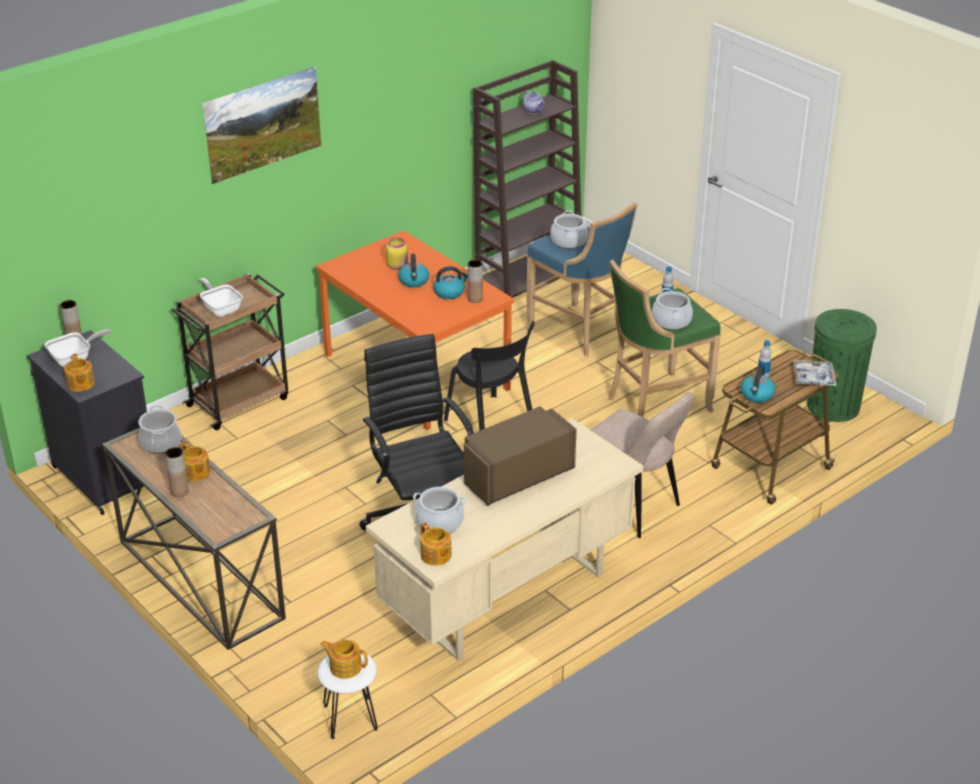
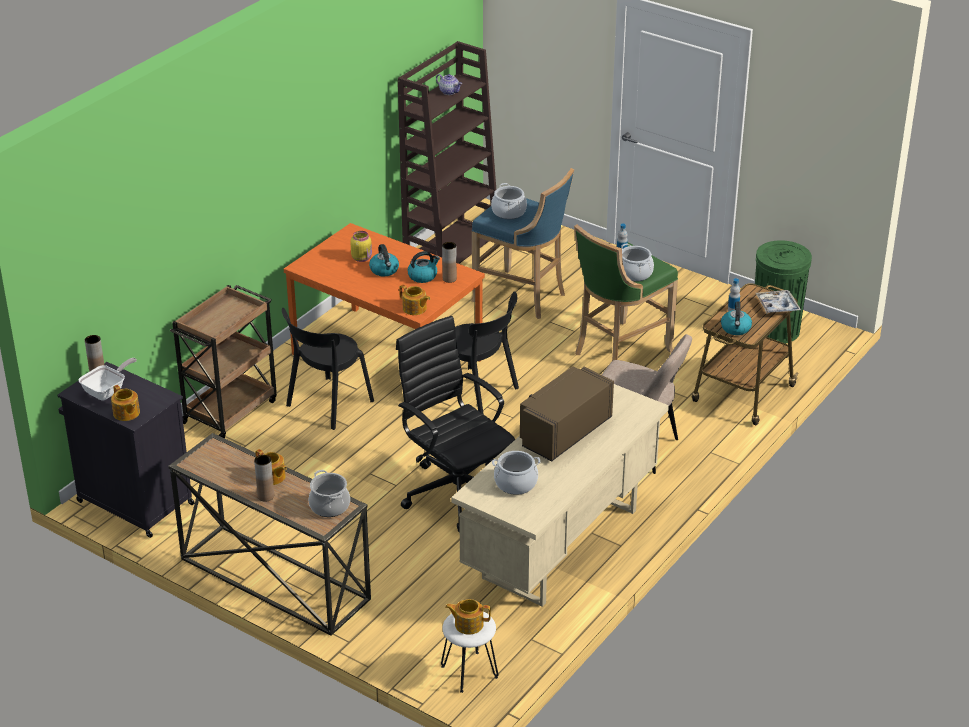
camera: 15 degrees left, 0 degrees up
cooking pot [138,405,181,454] -> cooking pot moved to [309,470,350,517]
frying pan [199,278,243,317] -> none
picture [203,66,321,184] -> none
teapot [420,522,452,566] -> teapot moved to [399,284,430,315]
none -> black chair [282,308,374,430]

